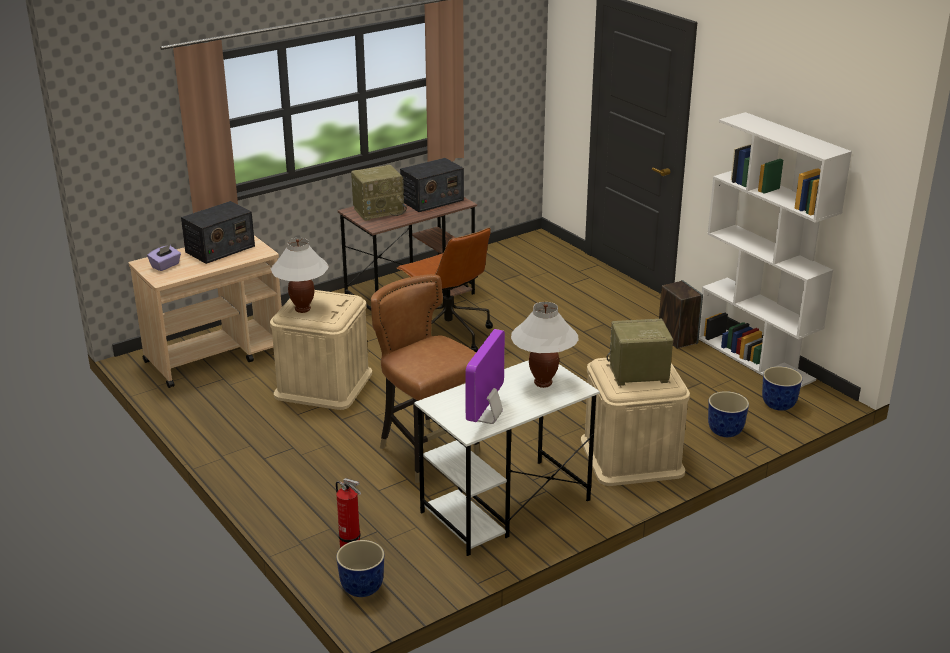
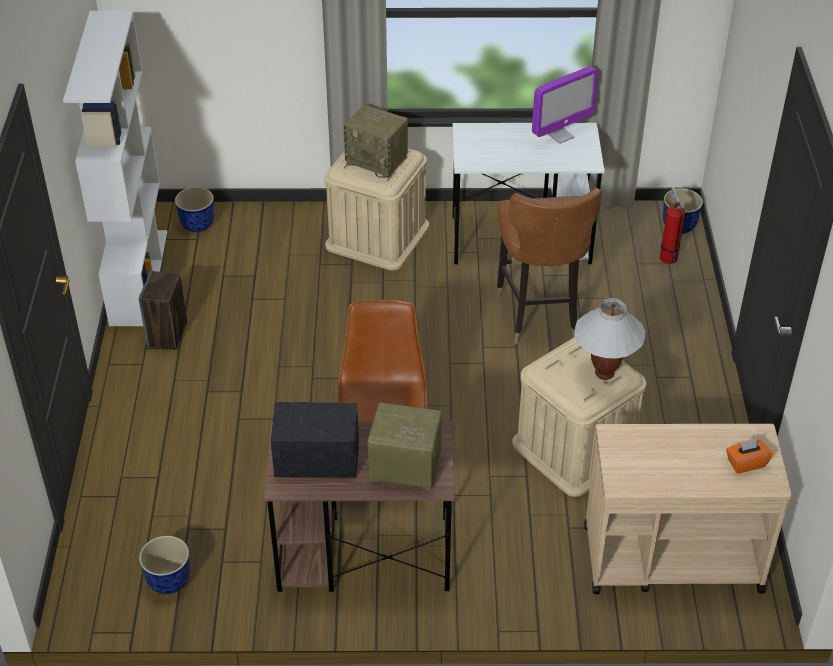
camera: 145 degrees left, 15 degrees up
purple tissue box [147,245,181,271] -> orange tissue box [726,438,773,473]
radio [181,201,255,264] -> none
white table lamp [511,302,578,388] -> none
planter [708,391,749,437] -> planter moved to [139,536,190,594]

